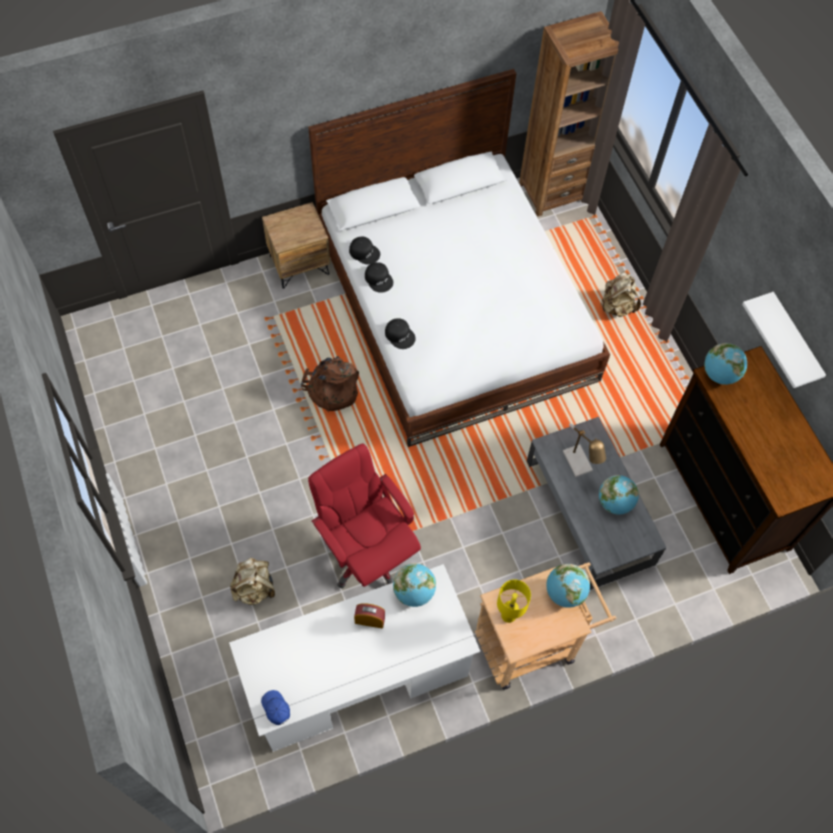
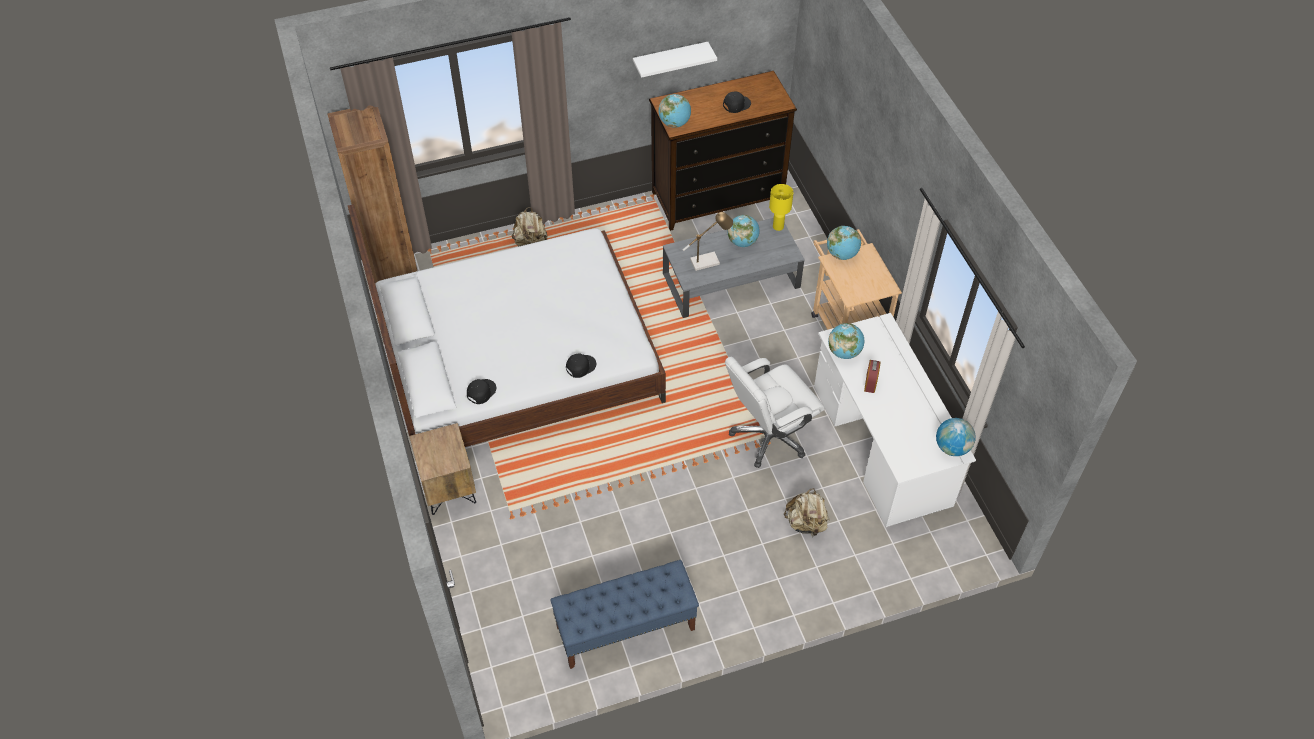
camera: 85 degrees left, 10 degrees down
blue cap [261,690,290,725] -> globe [936,418,976,456]
brown backpack [301,356,359,412] -> none
red office chair [308,443,421,589] -> white office chair [725,357,825,468]
black cap [365,262,393,293] -> black cap moved to [723,92,751,113]
yellow table lamp [497,580,531,623] -> yellow table lamp moved to [769,184,793,231]
none -> blue bench [550,560,699,669]

